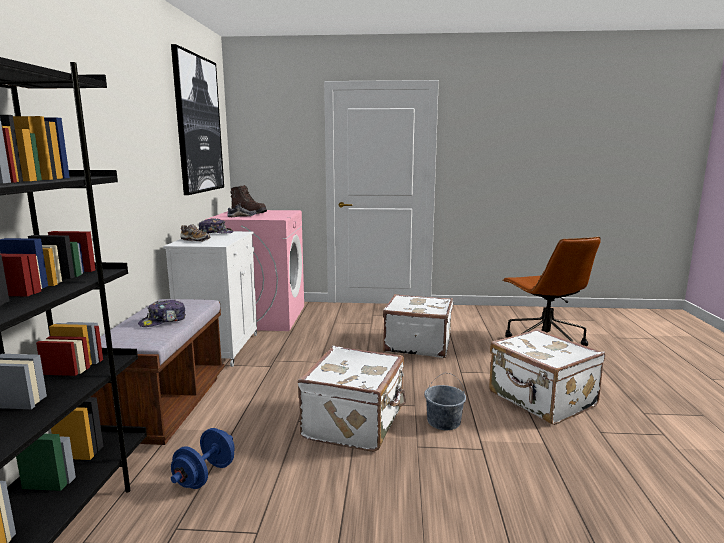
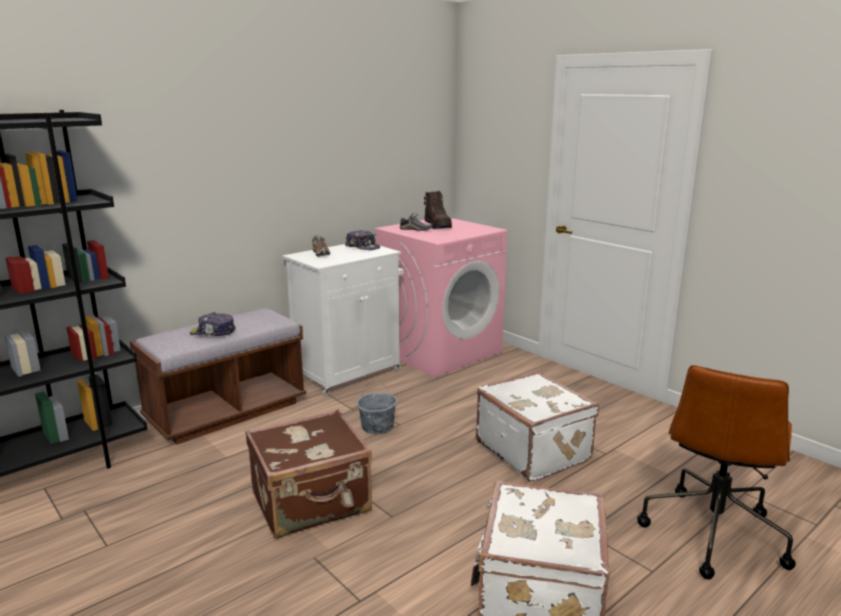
camera: 45 degrees right, 5 degrees up
picture [171,44,224,195] -> none
blue dumbbell [171,428,235,489] -> none
white suitcase [297,346,406,452] -> brown suitcase [245,410,372,538]
grey bucket [424,373,466,430] -> grey bucket moved to [357,381,397,434]

